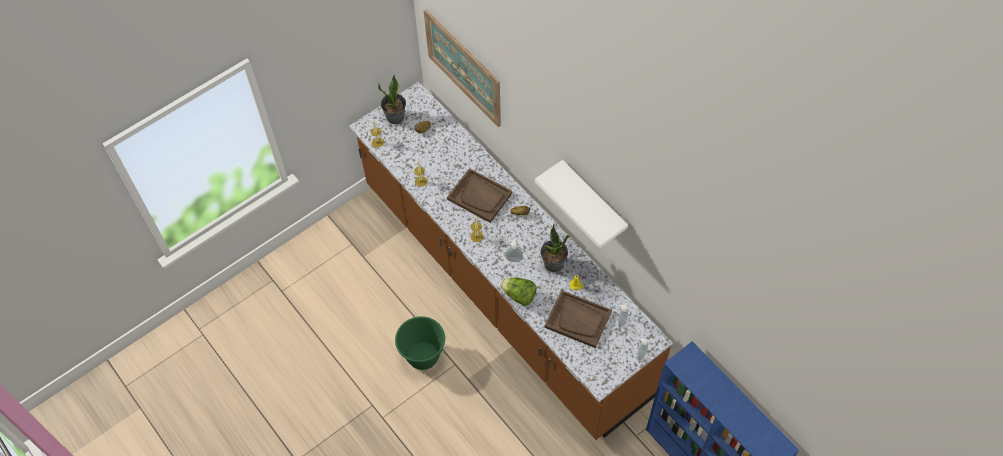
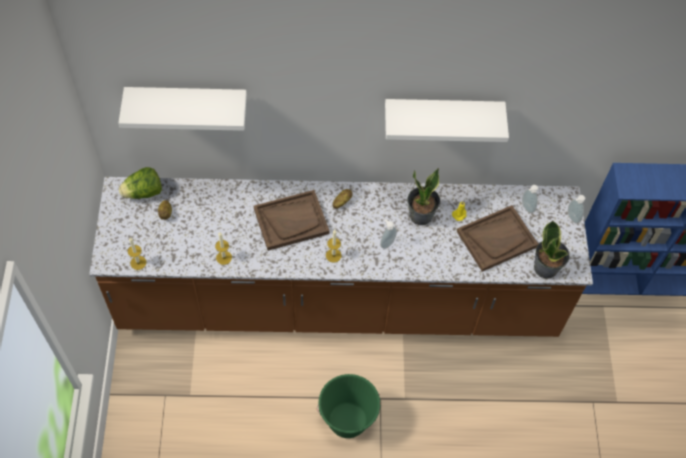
camera: 55 degrees left, 0 degrees up
potted plant [378,75,406,124] -> potted plant moved to [534,221,570,279]
picture [424,9,501,127] -> white shelf [119,87,247,131]
lettuce [501,278,537,306] -> lettuce moved to [119,167,162,199]

